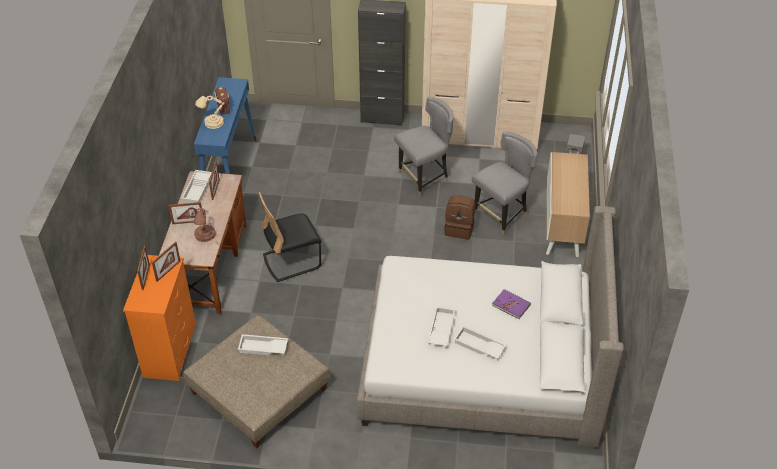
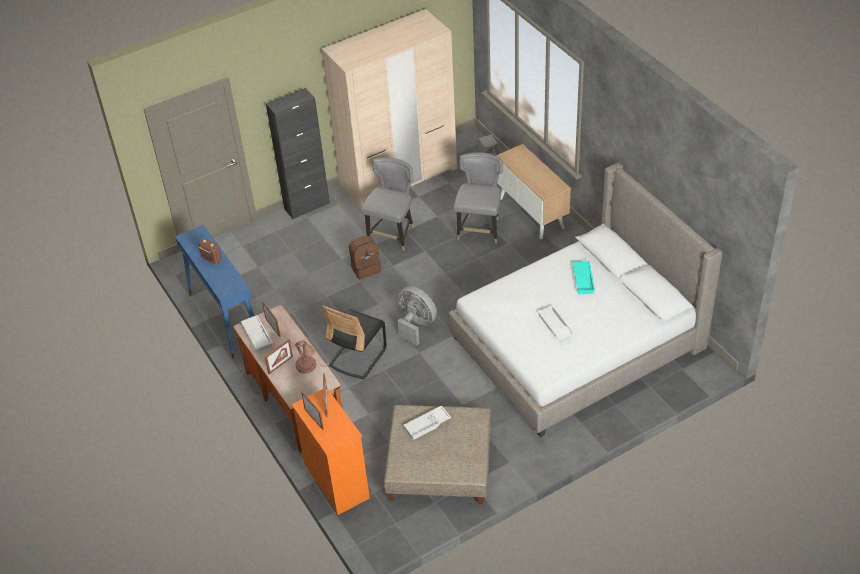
camera: 35 degrees left, 0 degrees up
beige table lamp [195,96,224,129] -> none
brown backpack [444,195,475,239] -> brown backpack moved to [349,236,381,279]
white tray [454,326,506,359] -> none
purple book [492,289,531,319] -> turquoise tray [573,261,595,295]
none -> grey fan [398,286,437,346]

